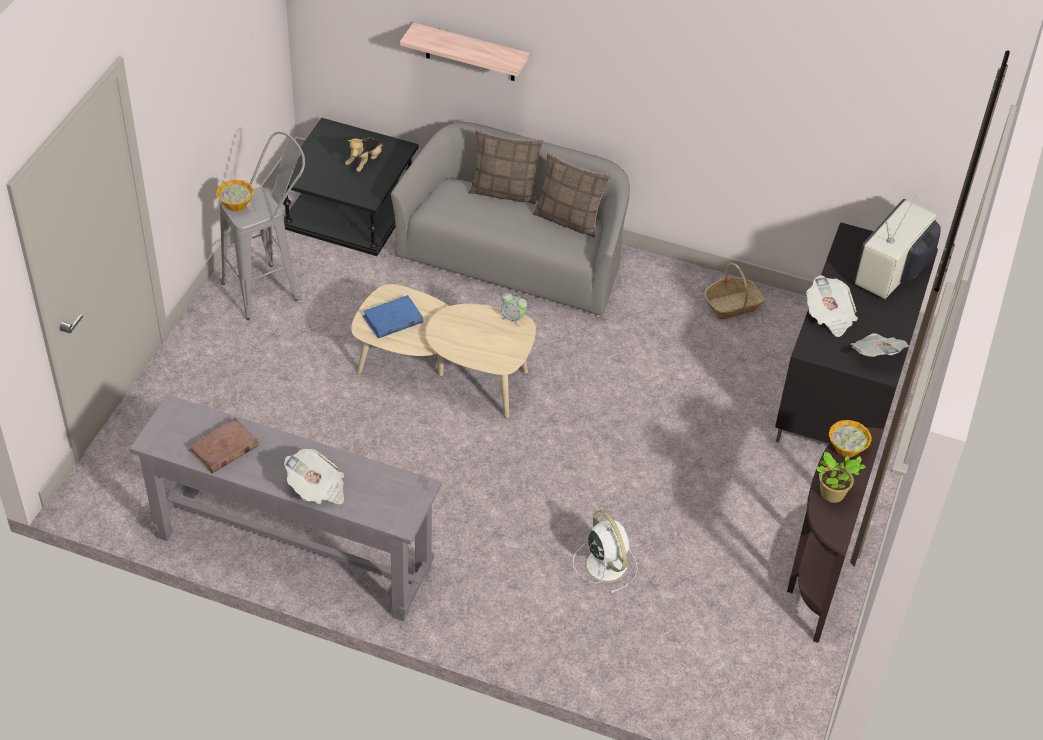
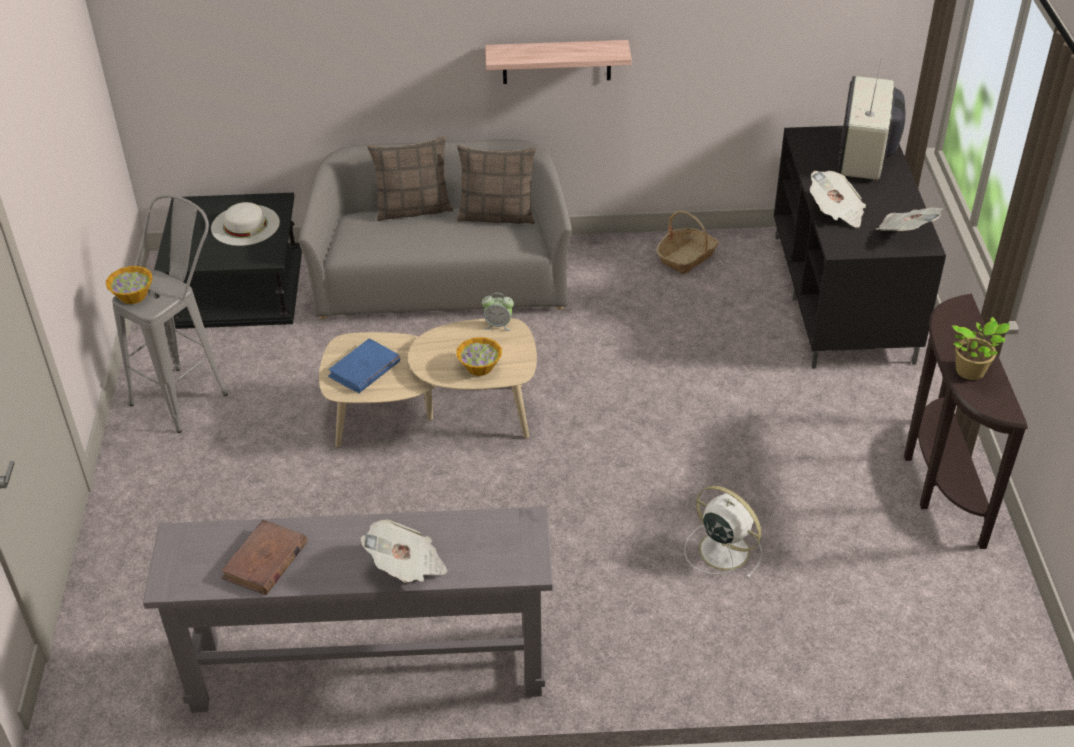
camera: 20 degrees left, 5 degrees down
plush toy [345,138,383,172] -> white hat [211,202,280,246]
shelf [400,23,530,81] -> shelf moved to [485,40,632,84]
bowl [829,420,872,457] -> bowl moved to [456,337,502,376]

